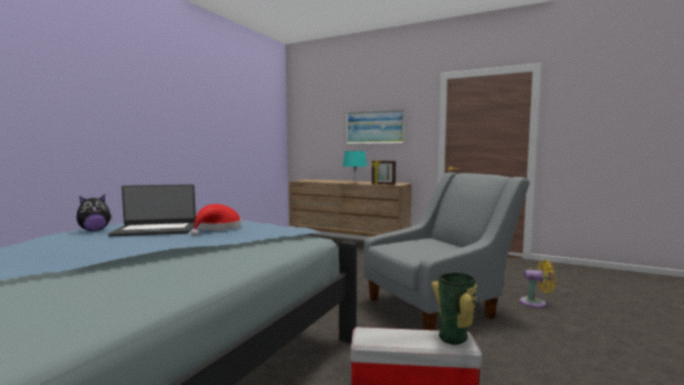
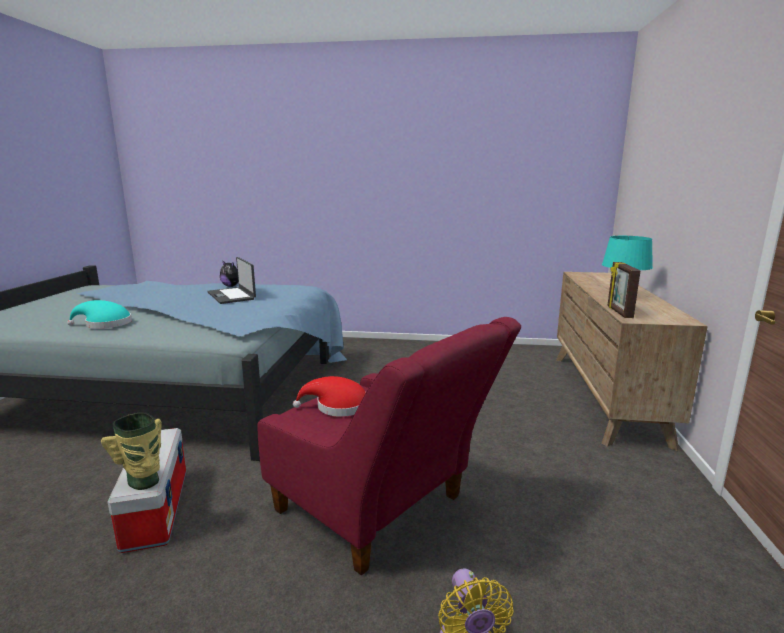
camera: 70 degrees right, 10 degrees up
red hat [191,204,242,236] -> red hat moved to [293,376,366,417]
picture [345,109,405,144] -> none
grey armchair [363,173,530,330] -> red armchair [257,317,521,575]
none -> turquoise hat [67,300,132,329]

